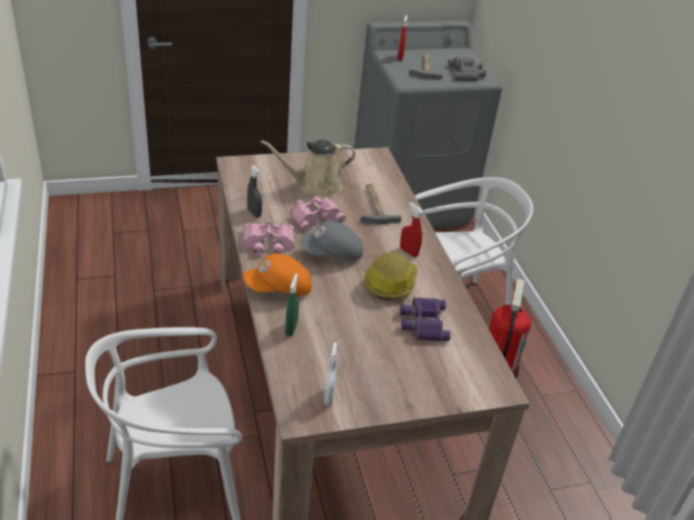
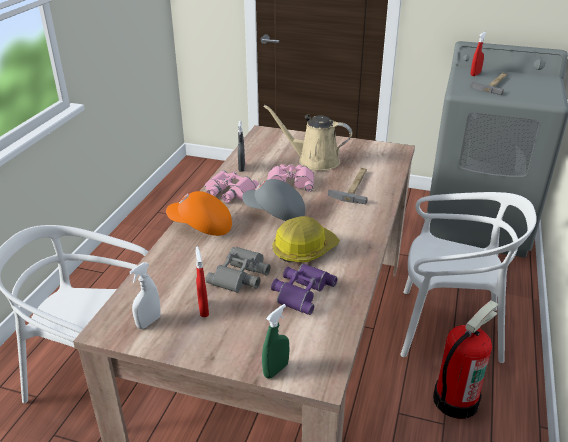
camera: 35 degrees right, 5 degrees down
green spray bottle [285,273,299,336] -> green spray bottle moved to [262,304,289,379]
red spray bottle [400,202,423,257] -> red spray bottle moved to [196,246,209,317]
grey binoculars [448,57,486,81] -> grey binoculars moved to [206,247,271,293]

